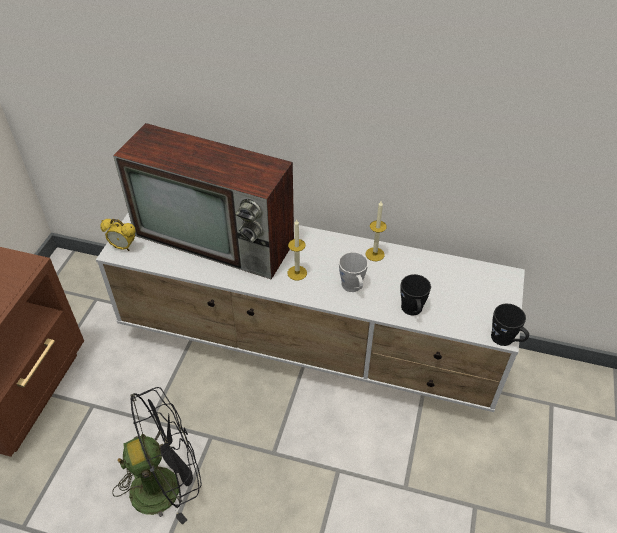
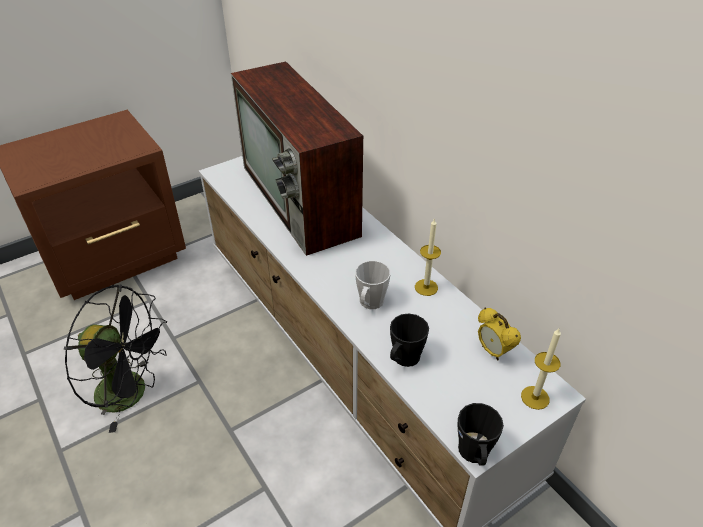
camera: 40 degrees right, 5 degrees down
alarm clock [100,219,136,251] -> alarm clock moved to [478,307,521,361]
candle [288,219,307,280] -> candle moved to [521,328,561,410]

